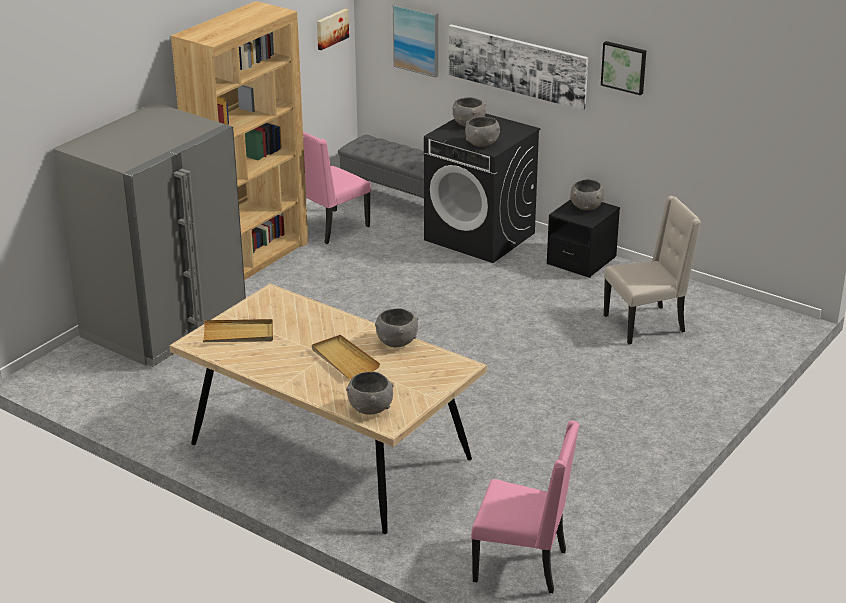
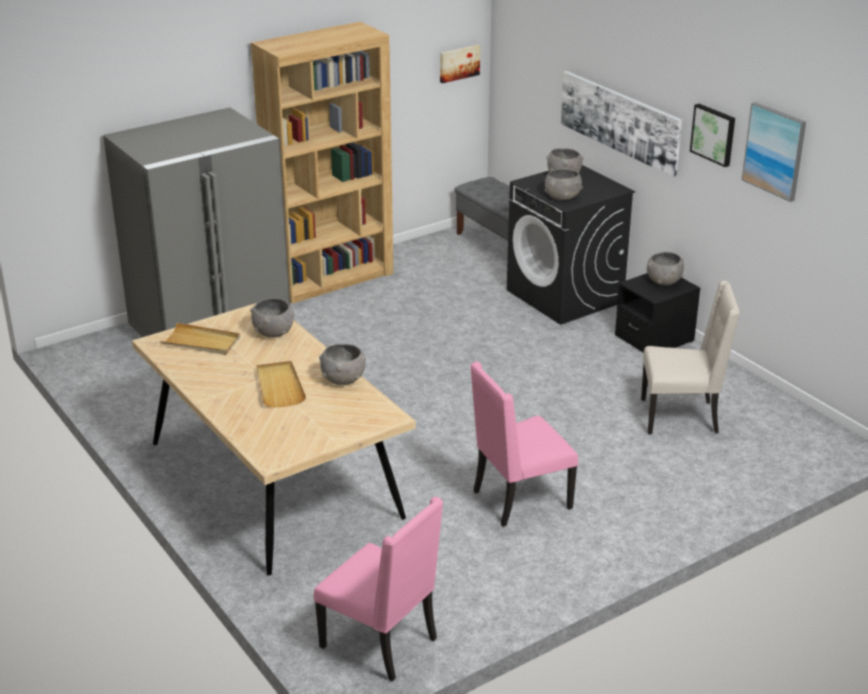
camera: 20 degrees right, 0 degrees up
pink chair [303,132,371,244] -> pink chair moved to [470,362,578,527]
grey bowl [346,372,394,415] -> grey bowl moved to [250,298,294,338]
picture [393,3,438,78] -> picture moved to [742,102,806,202]

